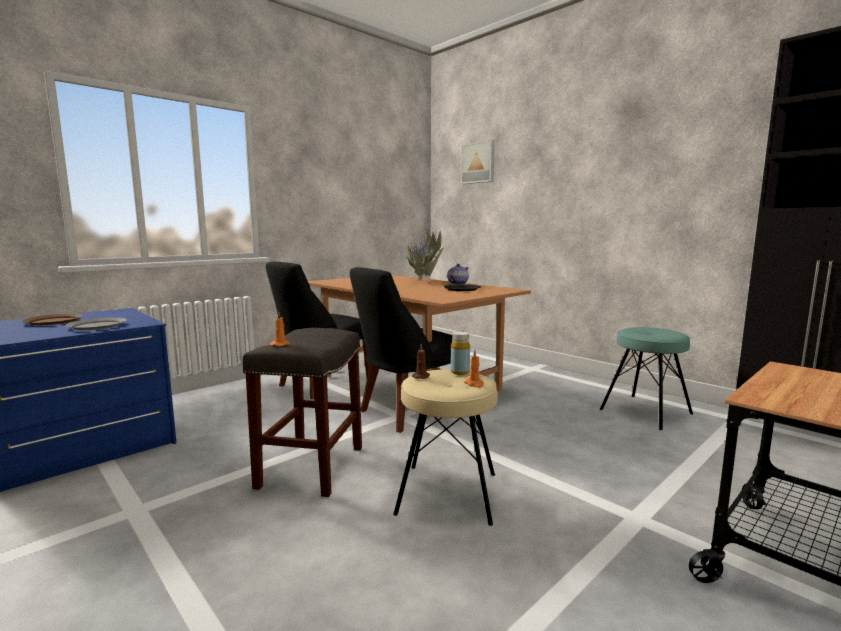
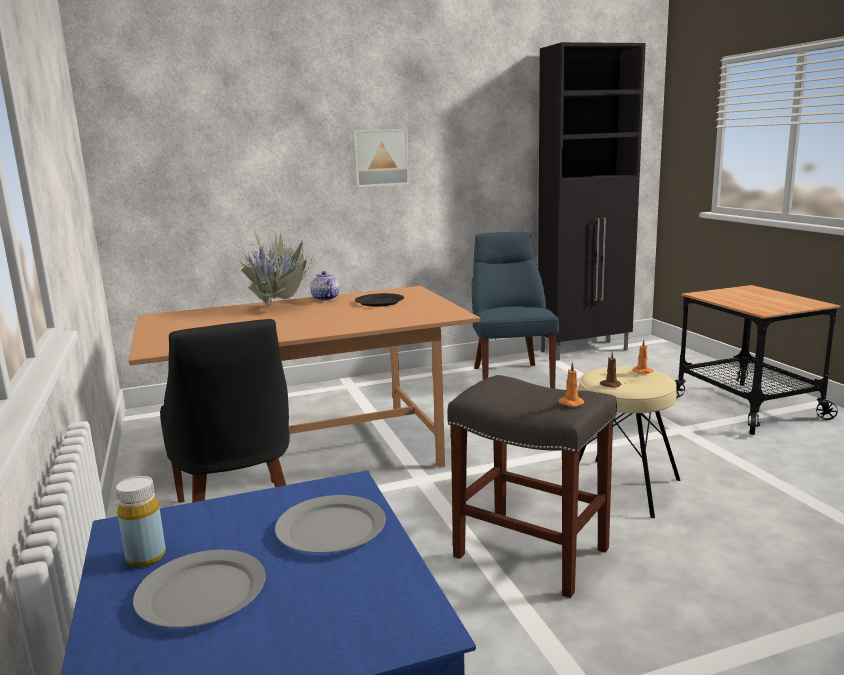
camera: 65 degrees left, 5 degrees up
brown plate [22,314,83,325] -> grey plate [133,550,266,628]
black chair [350,267,452,433] -> none
yellow bottle [451,331,470,375] -> yellow bottle moved to [116,476,166,567]
picture [461,140,495,184] -> picture moved to [352,129,410,187]
turquoise stool [600,327,693,430] -> blue chair [472,232,559,389]

